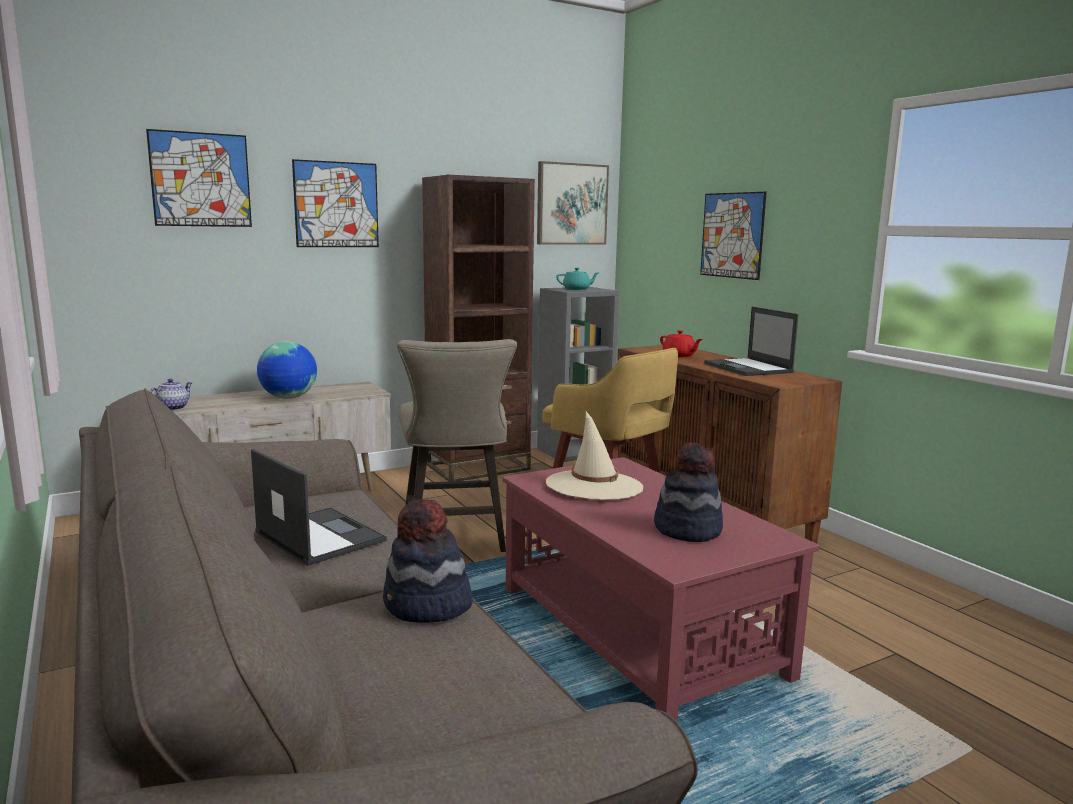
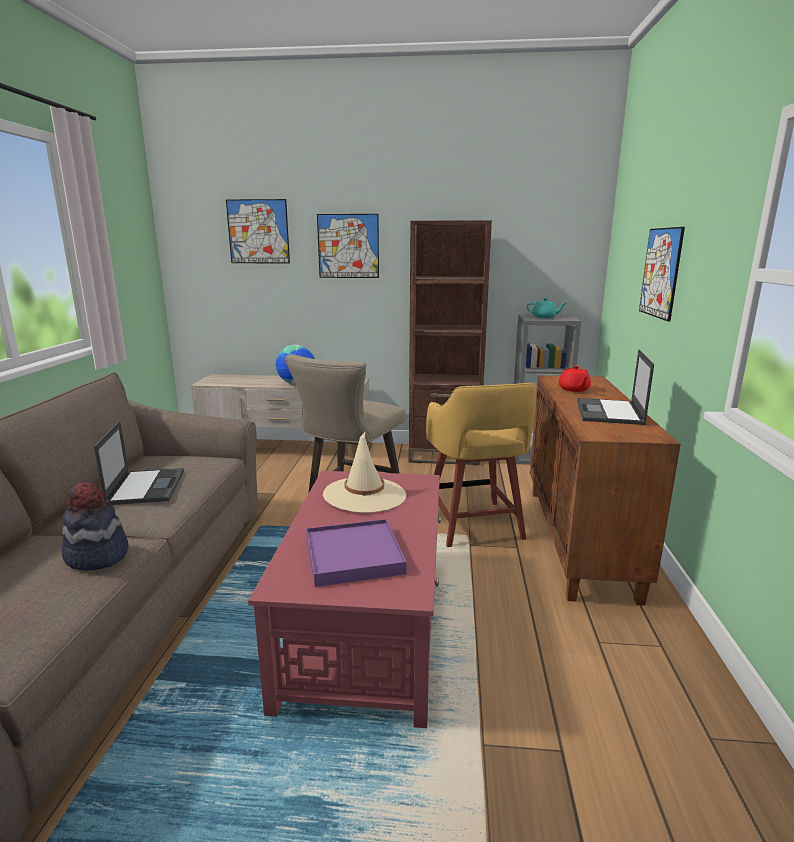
camera: 35 degrees right, 5 degrees up
teapot [150,379,192,411] -> none
picture [537,161,609,245] -> none
hat [654,443,723,542] -> purple tray [306,519,407,587]

